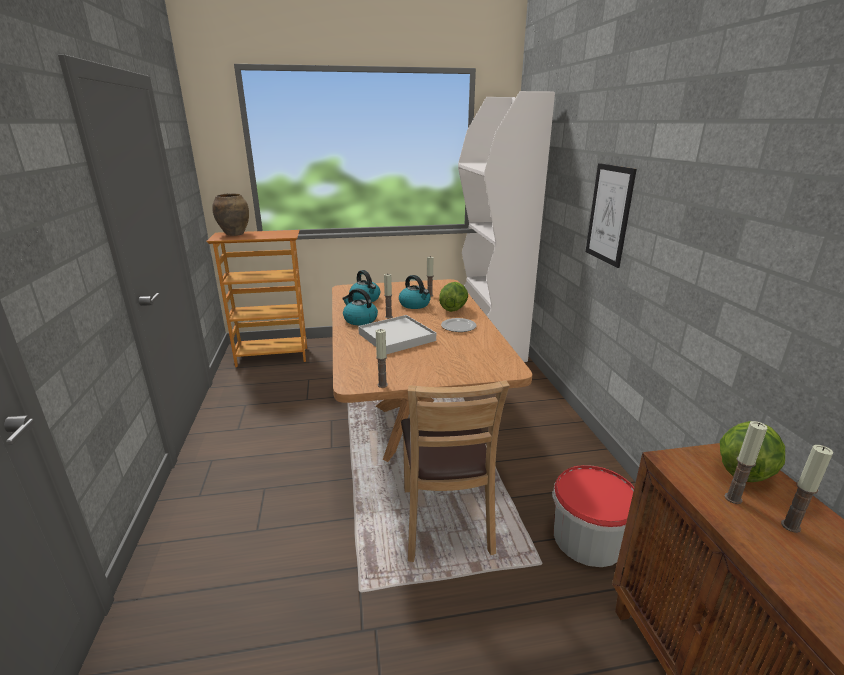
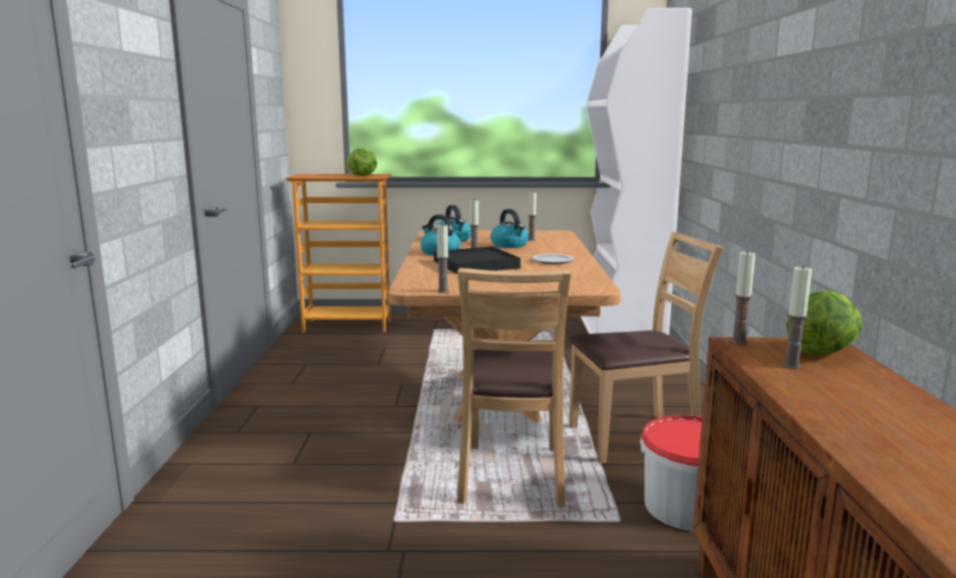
camera: 10 degrees right, 10 degrees down
brown vase [212,193,249,236] -> none
white tray [358,315,436,354] -> black tray [434,246,521,274]
lettuce [439,282,468,312] -> lettuce moved to [346,148,377,176]
picture [586,163,637,268] -> none
candle [781,445,834,533] -> candle moved to [731,251,756,344]
none -> brown chair [569,231,724,464]

